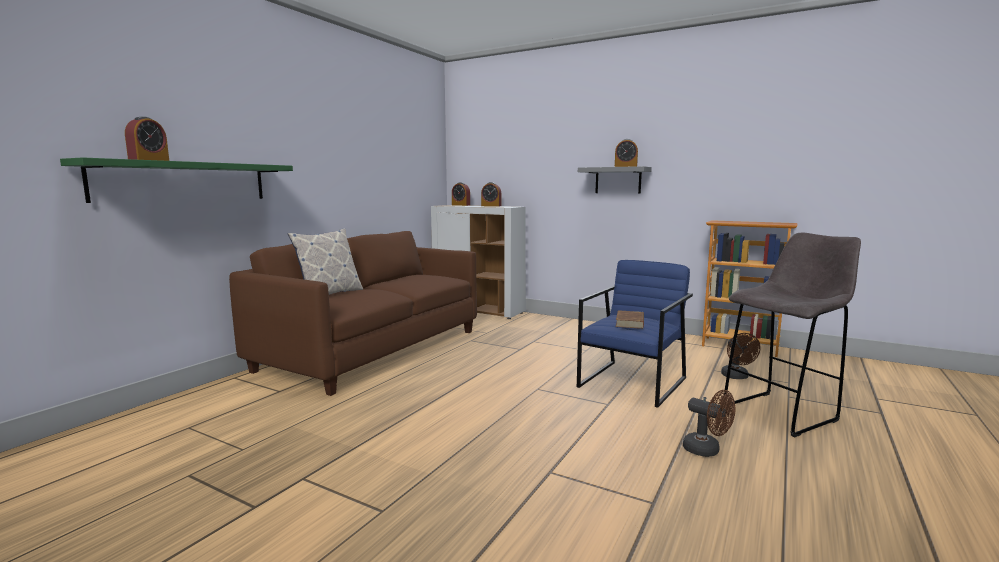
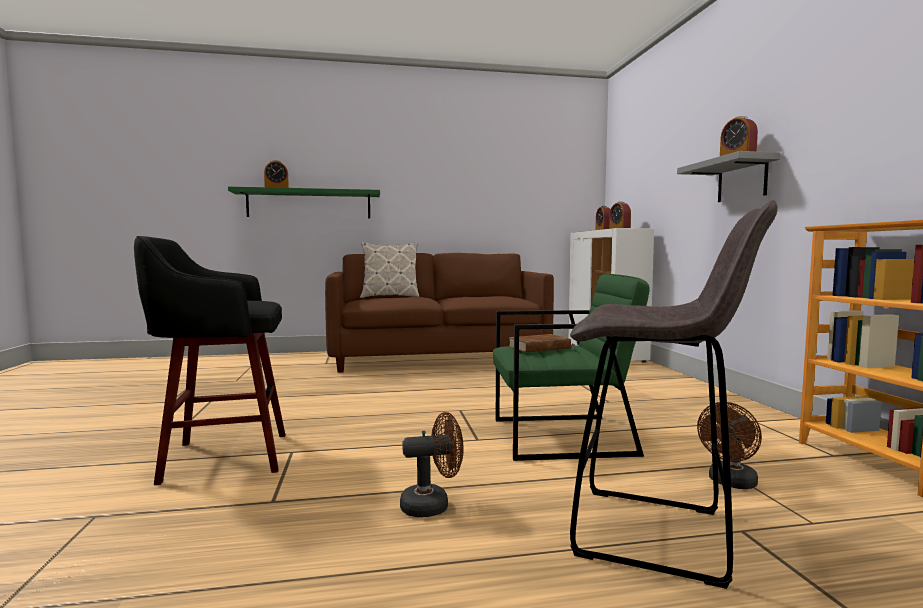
camera: 50 degrees right, 5 degrees down
blue armchair [577,260,693,408] -> green armchair [493,274,650,461]
brown fan [683,390,736,457] -> brown fan turned 105 degrees counterclockwise [400,412,463,517]
none -> black stool [134,236,286,485]

